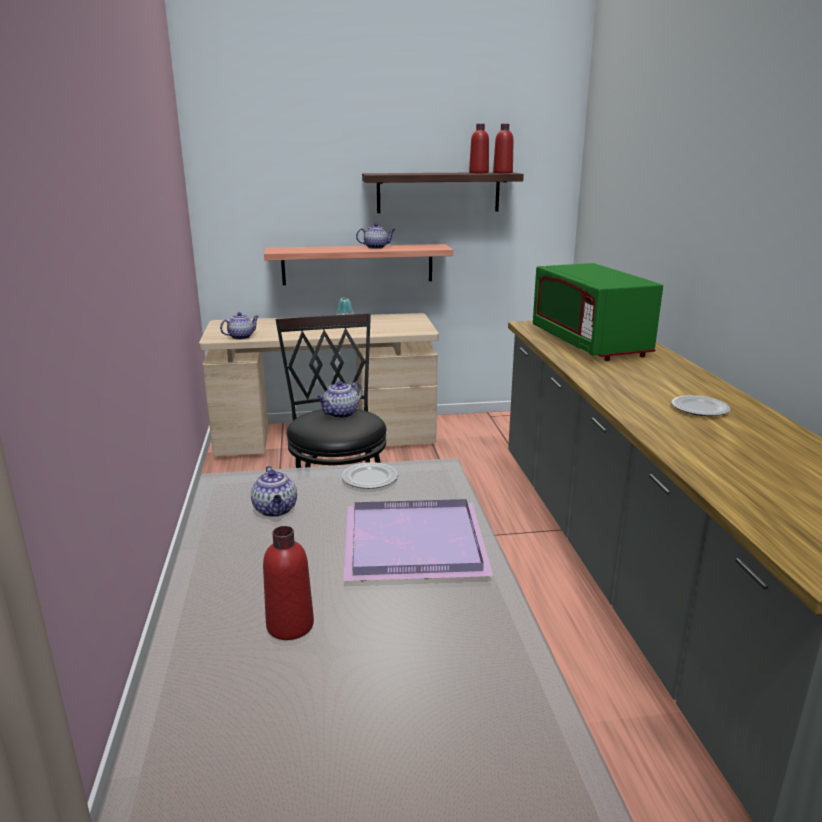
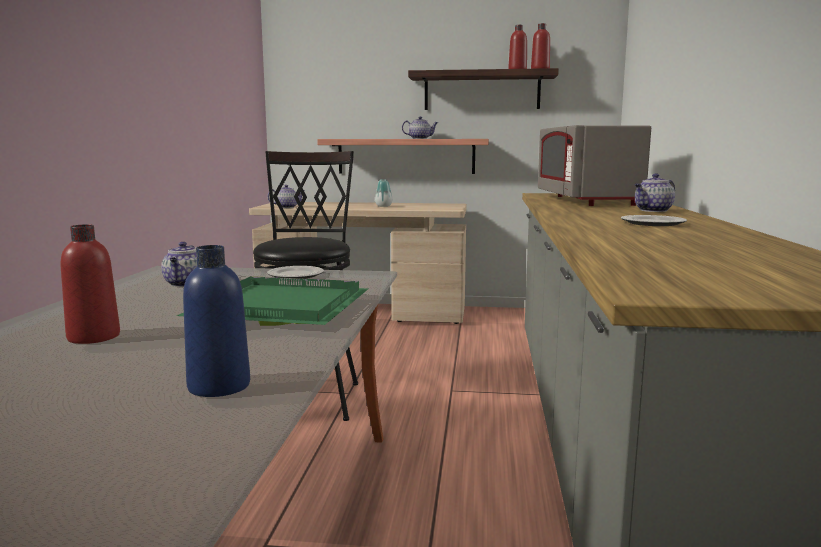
camera: 15 degrees right, 10 degrees down
teapot [317,381,363,418] -> teapot moved to [634,173,675,212]
purple tray [343,499,493,582] -> green tray [177,276,368,326]
green microwave [533,263,663,361] -> grey microwave [538,125,651,206]
none -> blue bottle [183,245,250,397]

